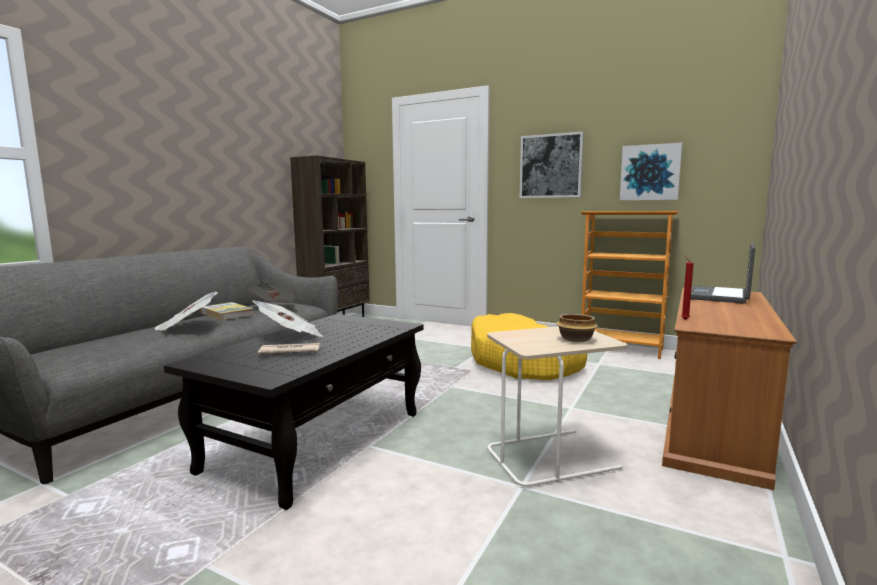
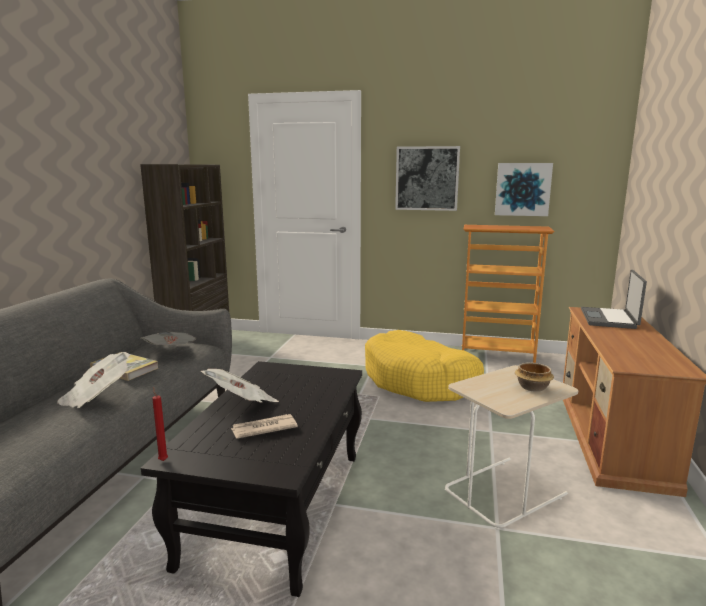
camera: 15 degrees left, 5 degrees up
red candle [681,256,694,320] -> red candle moved to [152,387,168,461]

